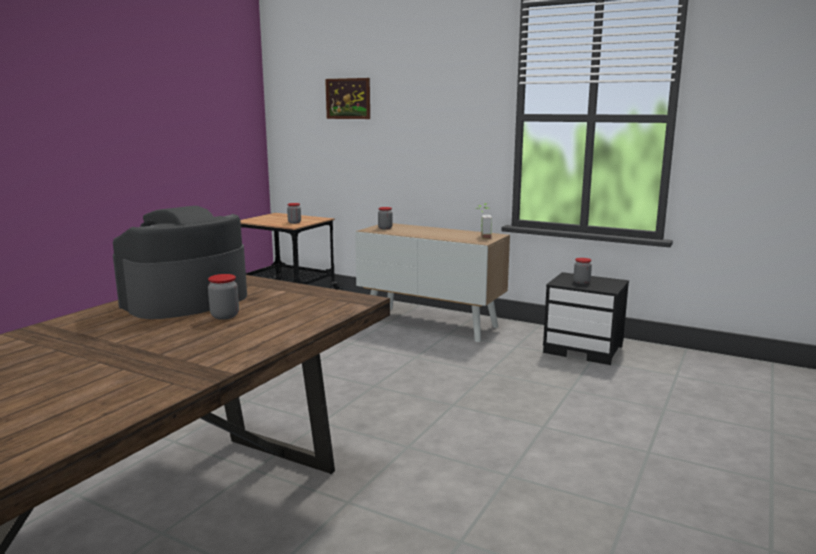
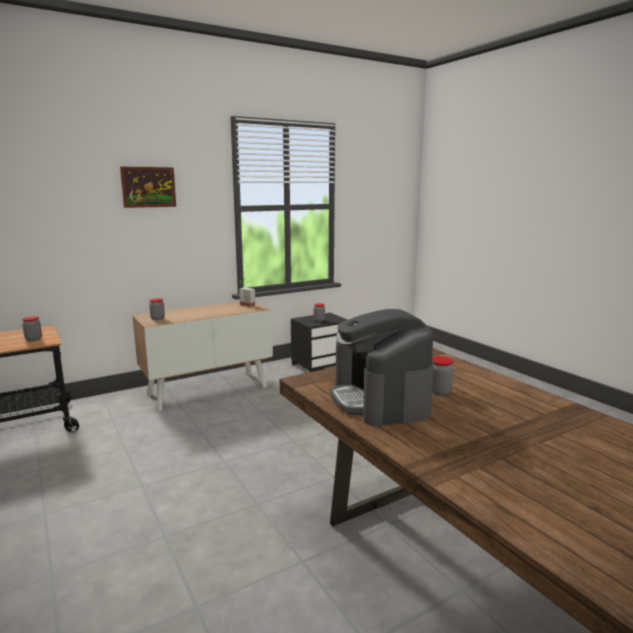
camera: 60 degrees left, 0 degrees up
picture [325,78,370,119] -> picture moved to [120,166,176,208]

